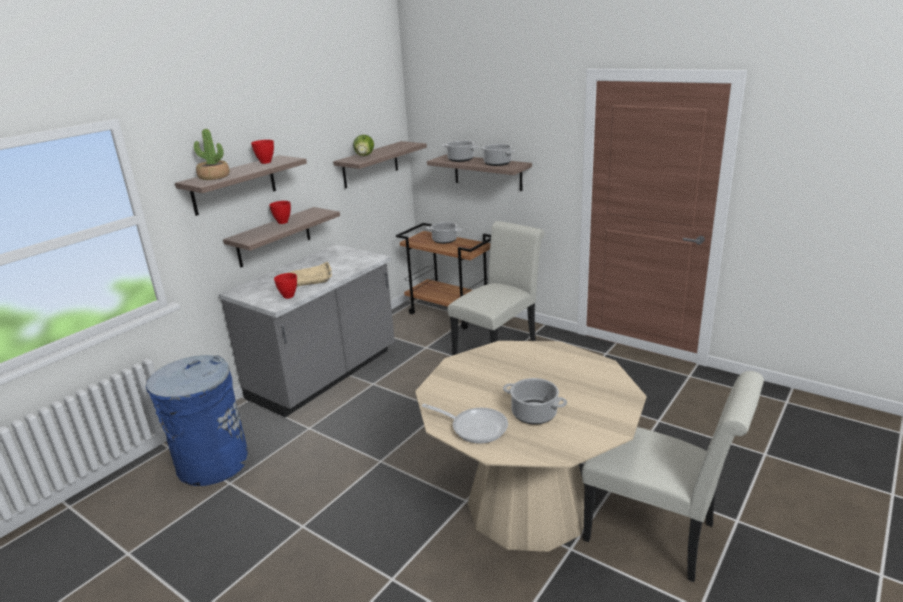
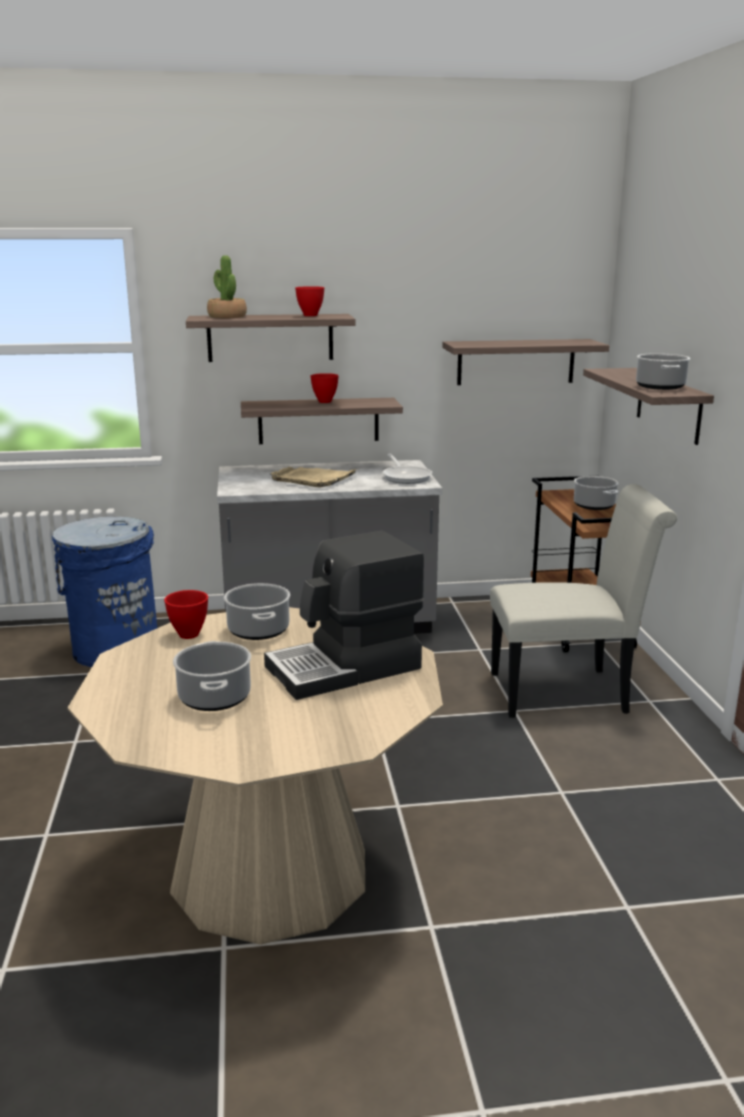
camera: 45 degrees right, 5 degrees down
red bowl [274,273,297,299] -> red bowl moved to [164,590,208,639]
lettuce [353,135,374,156] -> none
frying pan [422,404,508,444] -> frying pan moved to [382,454,432,484]
cooking pot [442,141,479,162] -> cooking pot moved to [224,583,290,640]
white chair [582,371,764,582] -> none
none -> coffee machine [264,531,424,700]

